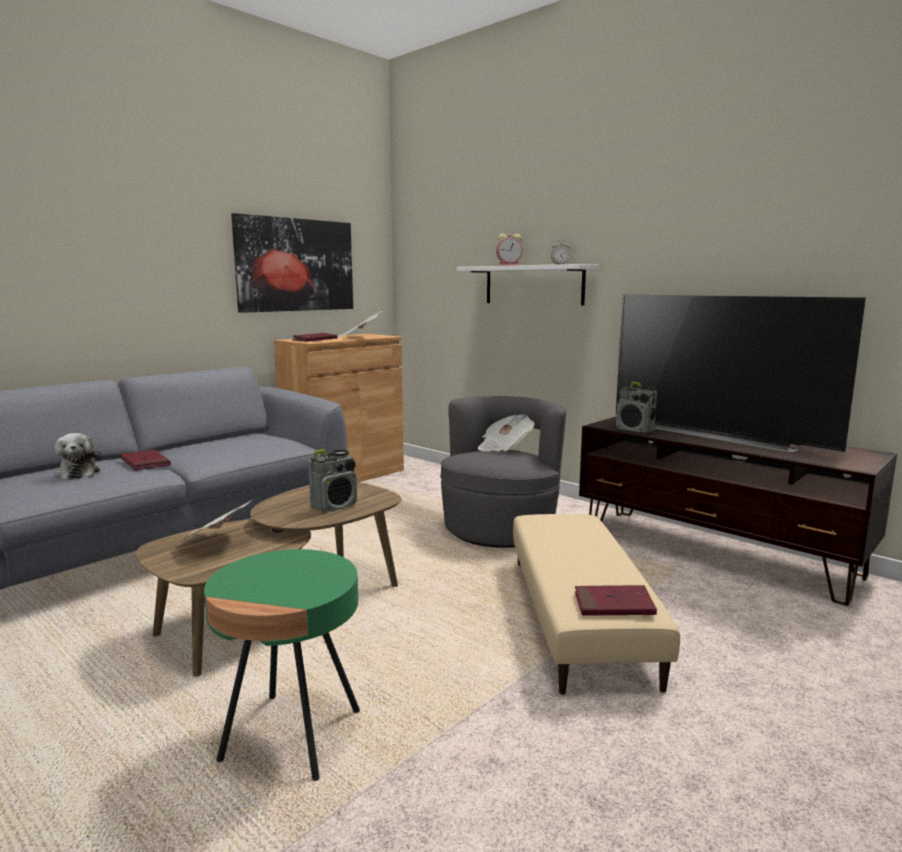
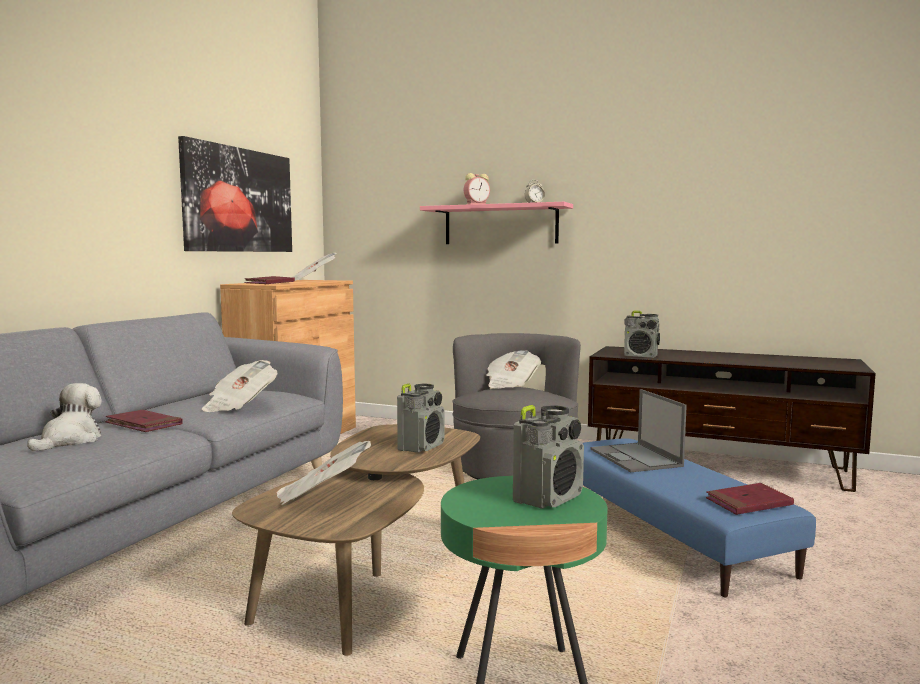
camera: 20 degrees left, 5 degrees down
plush toy [54,433,102,480] -> plush toy turned 120 degrees counterclockwise [27,383,102,452]
white shelf [457,264,599,305] -> pink shelf [420,202,573,244]
beige ottoman [513,514,680,695] -> blue ottoman [583,438,816,597]
television [616,295,866,453] -> none
none -> newspaper [202,360,277,412]
none -> radio [513,405,584,509]
none -> laptop [590,389,687,472]

